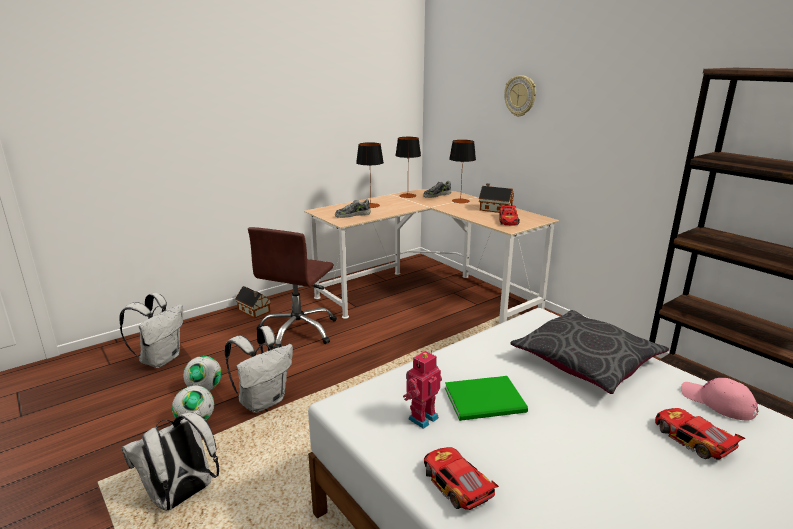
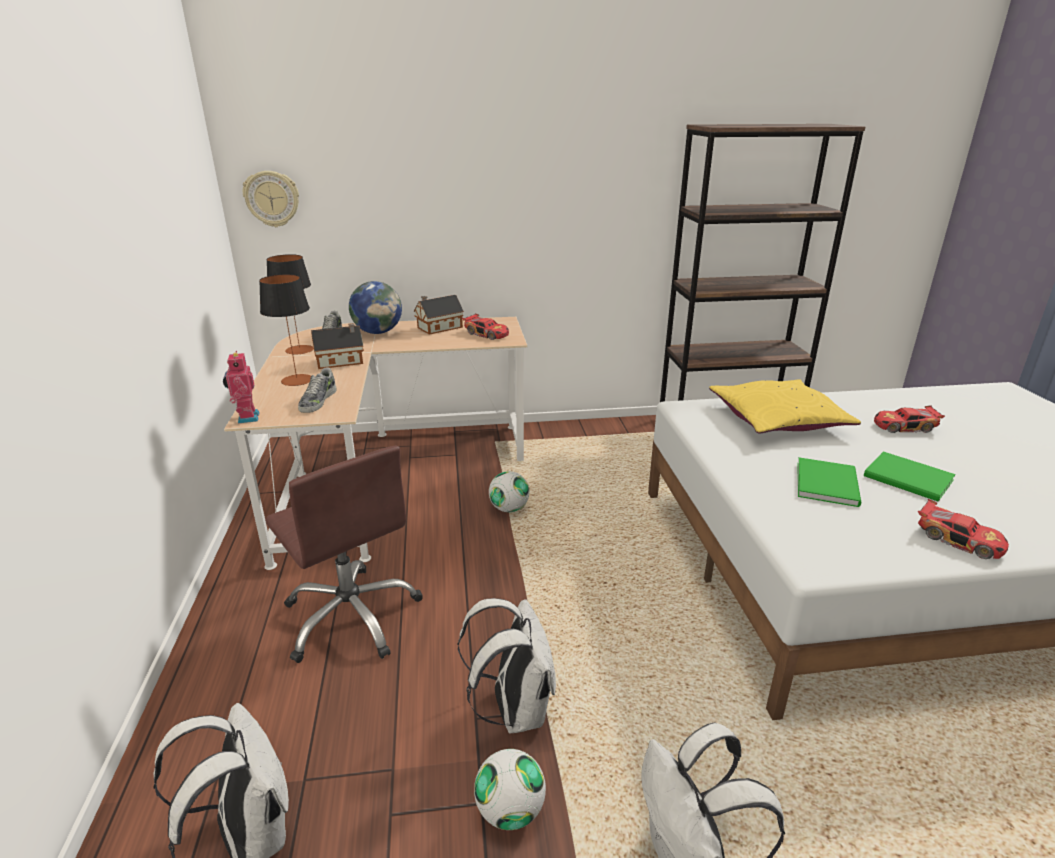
camera: 60 degrees left, 5 degrees up
football [183,356,222,391] -> football moved to [489,471,530,512]
toy house [235,286,271,318] -> toy house moved to [311,323,364,369]
toy robot [403,350,442,429] -> toy robot moved to [223,351,260,423]
toy car [424,447,499,510] -> toy car turned 135 degrees counterclockwise [918,499,1009,559]
table lamp [449,140,476,203] -> globe [349,281,402,334]
wall clock [504,75,536,117] -> wall clock moved to [243,171,299,227]
grey pillow [511,310,669,394] -> yellow pillow [709,379,861,434]
pink cap [681,378,758,420] -> none
none -> green book [864,452,956,502]

